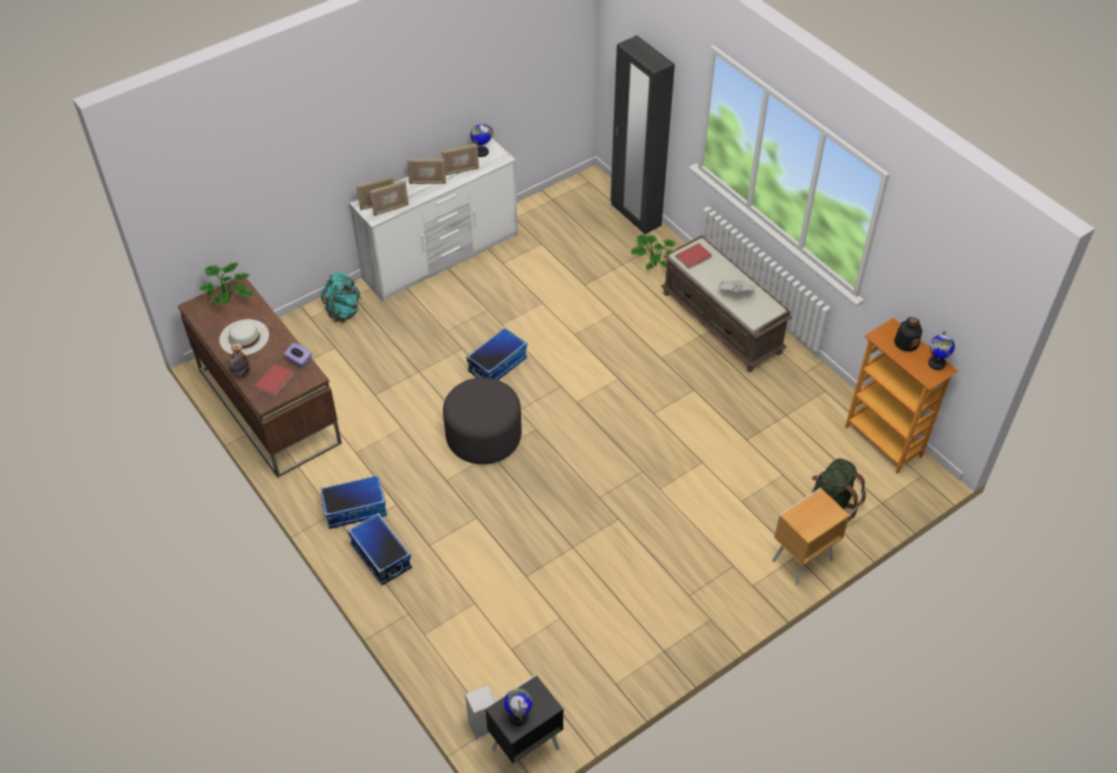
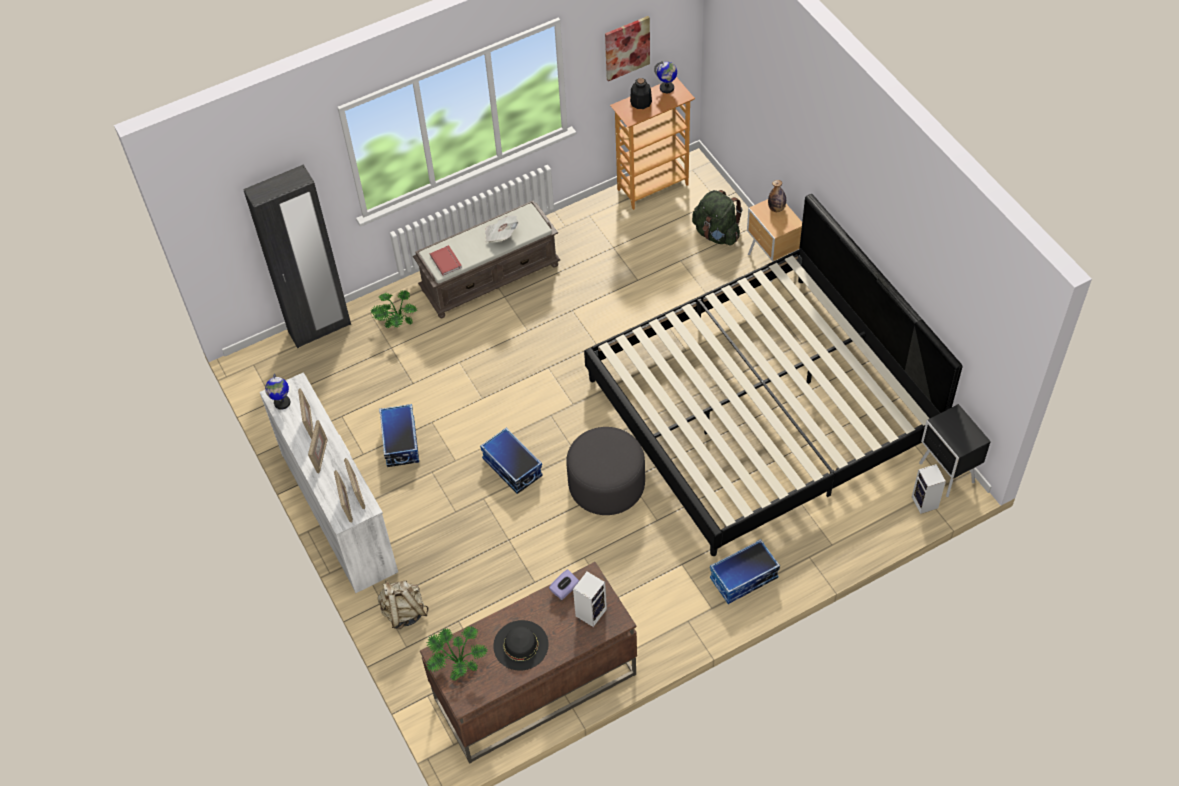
camera: 80 degrees left, 5 degrees up
white hat [219,319,269,355] -> black hat [493,620,549,671]
bottle [229,343,250,378] -> bottle moved to [768,180,786,212]
red book [254,364,294,397] -> speaker [573,571,607,627]
storage box [320,474,387,529] -> storage box moved to [379,404,419,467]
turquoise backpack [321,272,361,323] -> beige backpack [378,581,429,629]
globe [504,688,532,726] -> none
none -> bed [584,194,963,556]
none -> picture [605,16,650,81]

